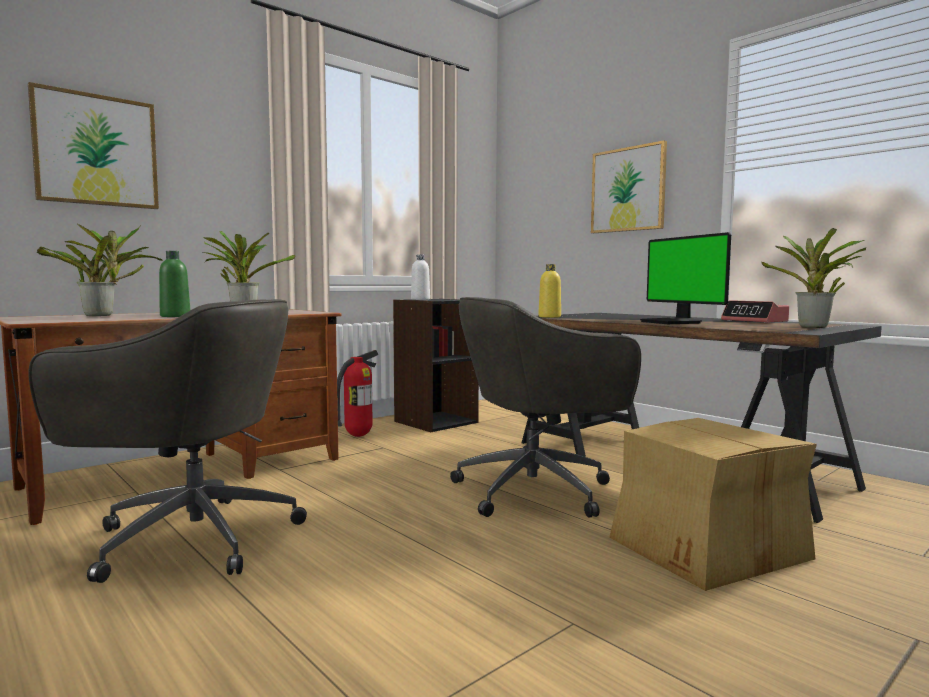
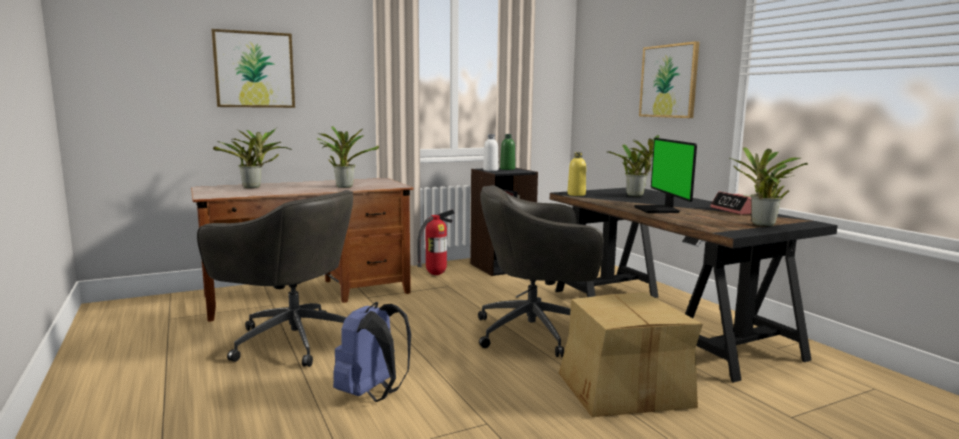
camera: 15 degrees right, 5 degrees up
green bottle [159,251,190,317] -> green bottle moved to [500,134,515,170]
none -> blue backpack [333,302,411,402]
none -> potted plant [608,135,659,197]

